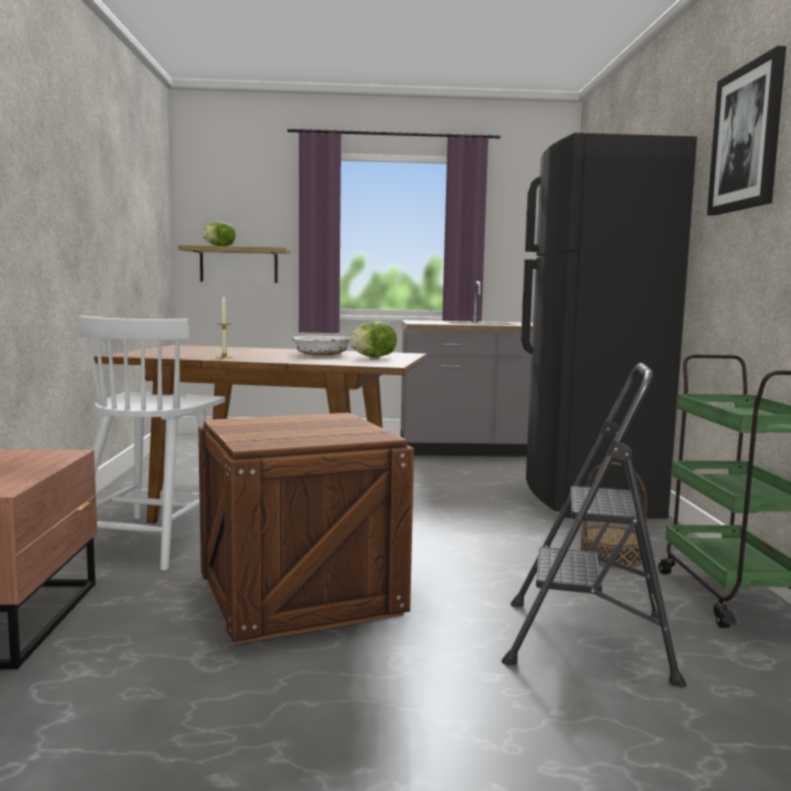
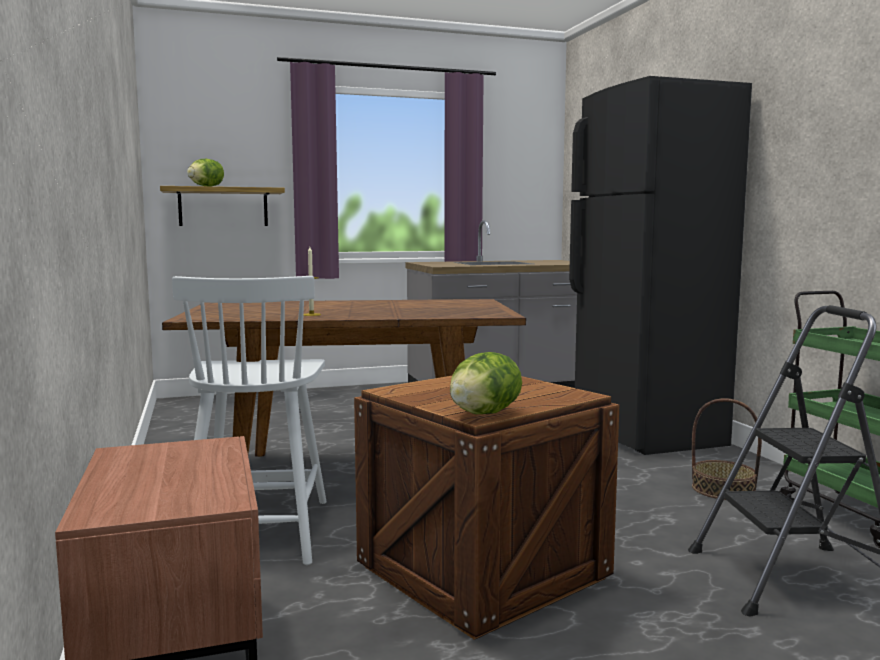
camera: 15 degrees left, 0 degrees up
white bowl [292,335,350,355] -> none
lettuce [349,321,397,357] -> lettuce moved to [450,352,522,414]
picture [707,46,786,216] -> none

